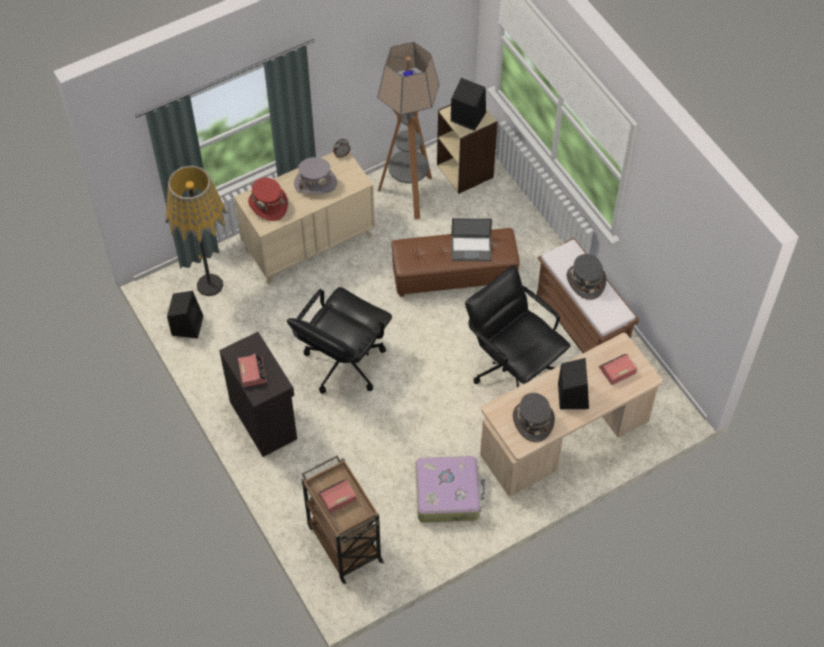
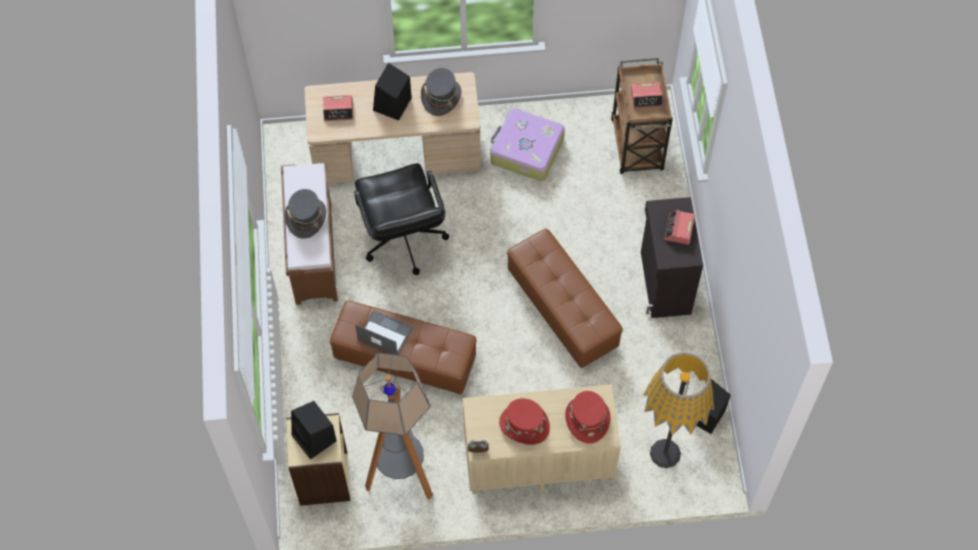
camera: 155 degrees left, 5 degrees up
black office chair [287,287,392,394] -> brown ottoman [507,229,623,368]
grey hat [294,157,337,194] -> red hat [499,398,550,445]

